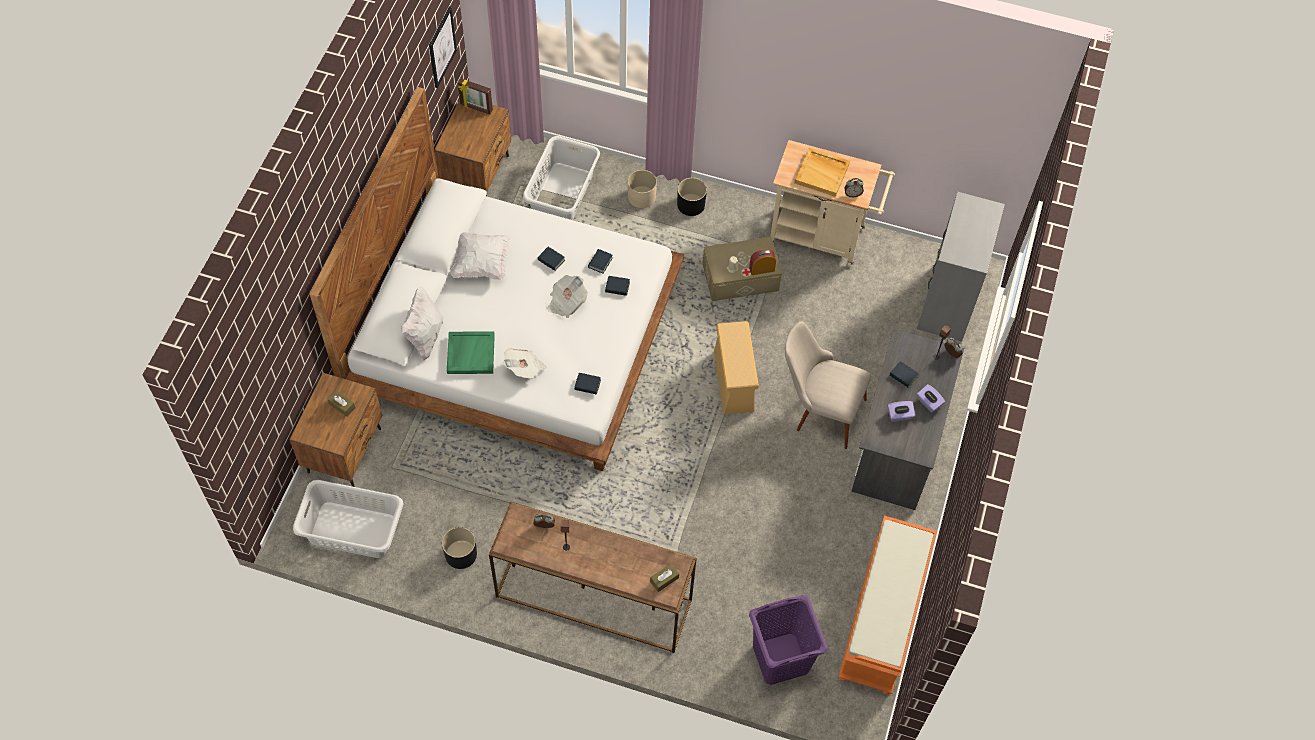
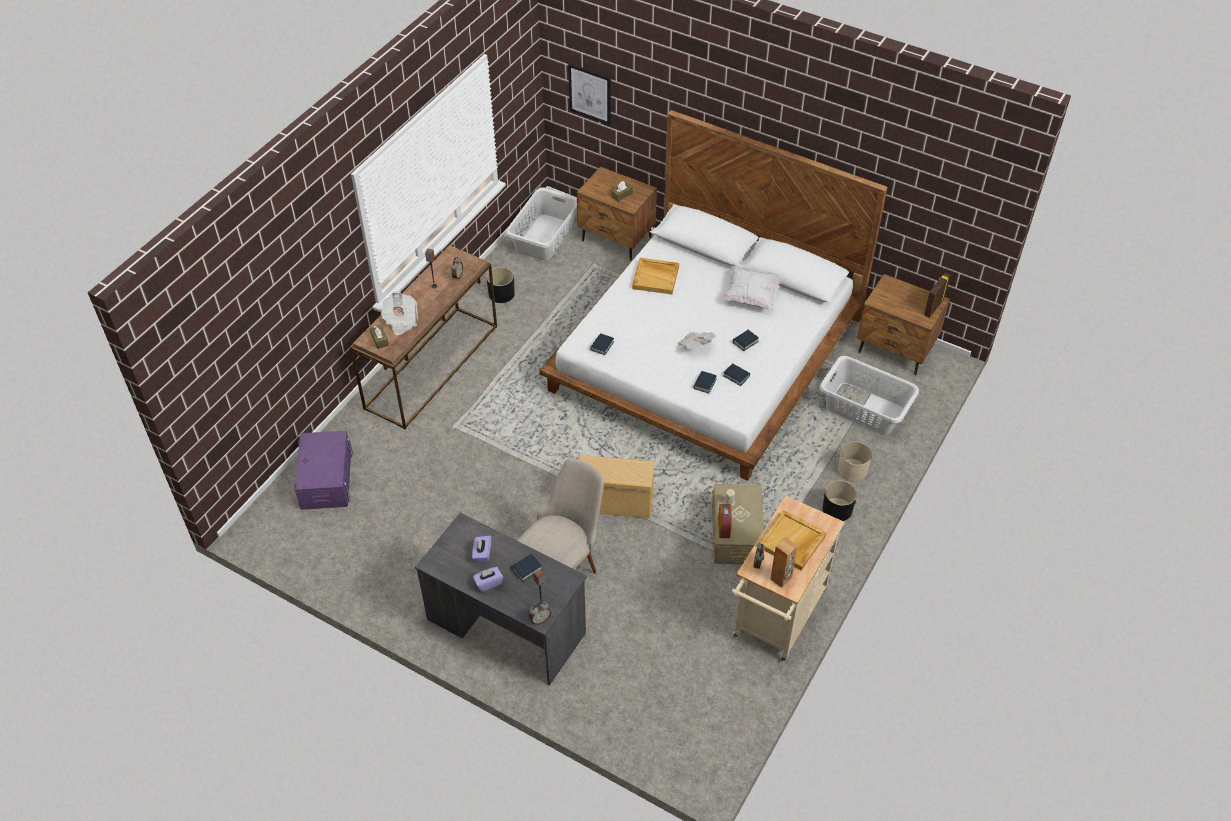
camera: 105 degrees right, 10 degrees down
white pillow [401,286,443,361] -> none
picture [429,7,457,88] -> picture moved to [568,63,611,125]
green tray [447,331,495,374] -> beige tray [632,258,679,295]
newspaper [503,348,546,379] -> newspaper moved to [381,291,418,335]
purple laundry basket [749,595,828,685] -> purple storage box [294,431,353,510]
orange bench [838,515,937,695] -> none
grey dresser [917,192,1005,342] -> none
none -> brown speaker [771,537,798,588]

